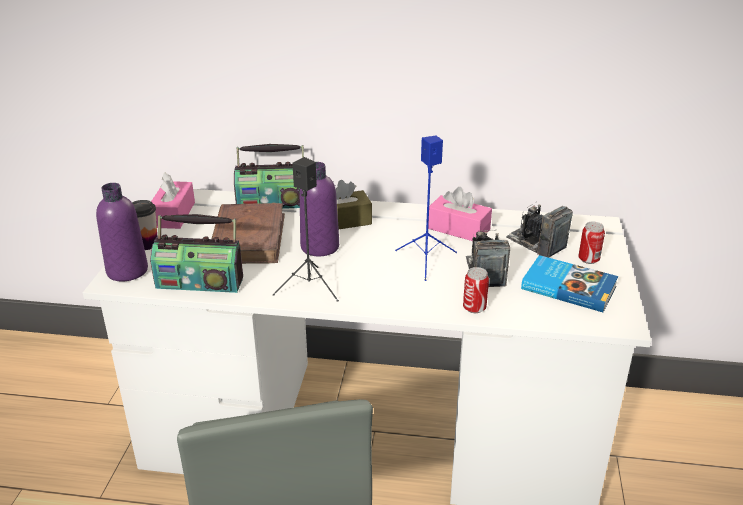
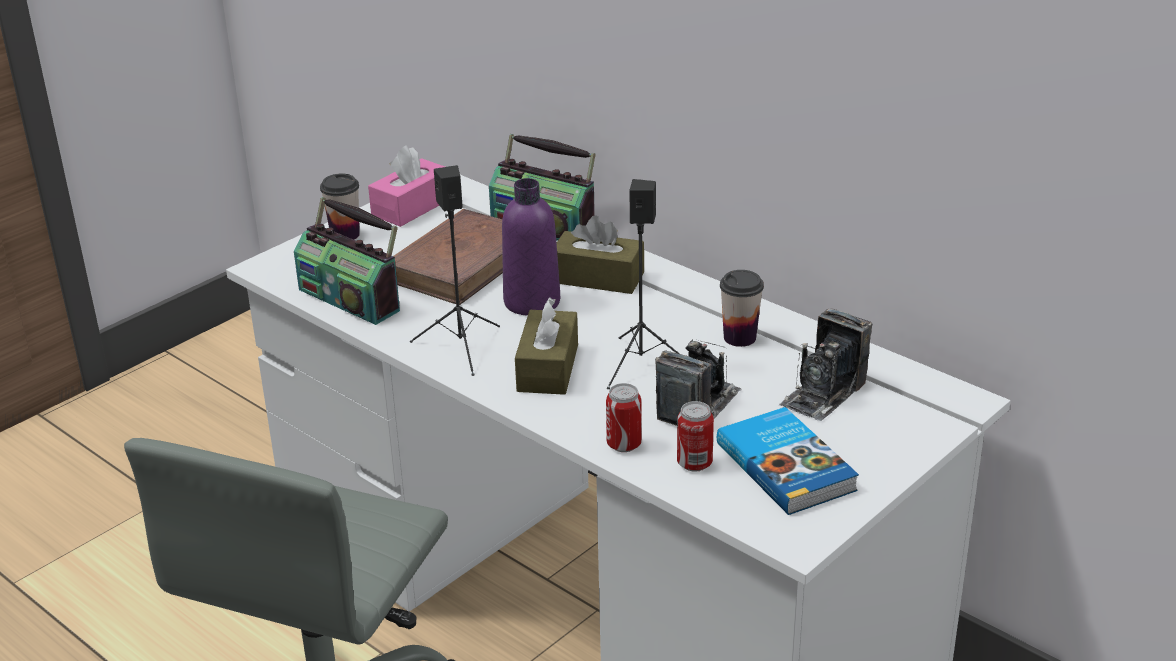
camera: 35 degrees right, 0 degrees up
purple bottle [96,183,148,281] -> none
blue speaker [395,136,457,281] -> black speaker [607,179,680,389]
pink tissue box [428,187,492,241] -> cup [720,270,764,347]
camera [506,202,573,258] -> camera turned 135 degrees counterclockwise [779,308,872,421]
can [578,222,605,264] -> can moved to [677,401,714,472]
none -> brown tissue box [515,297,578,395]

